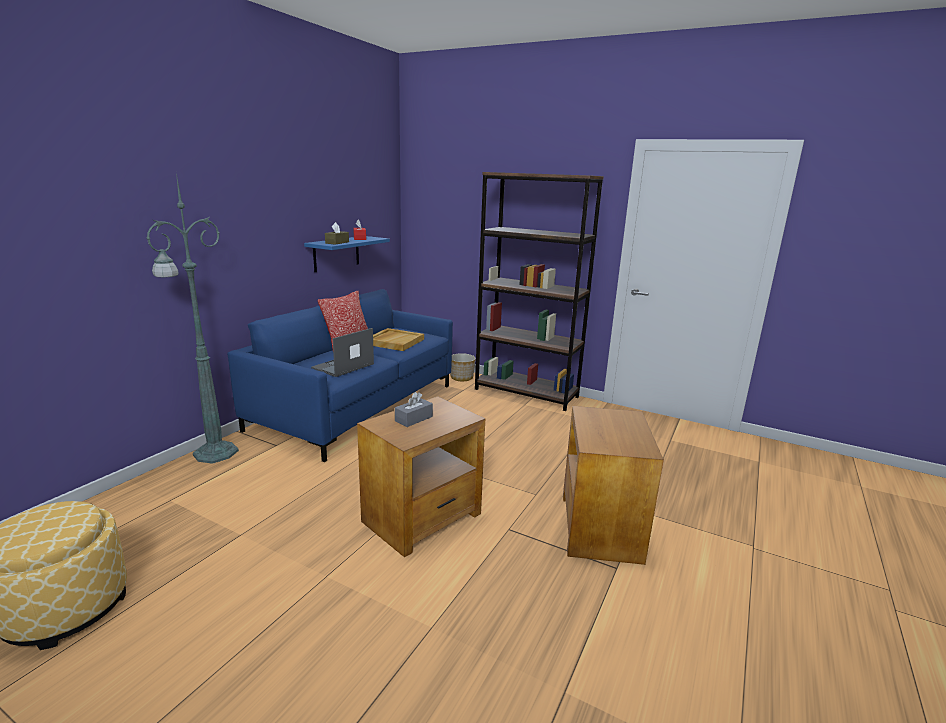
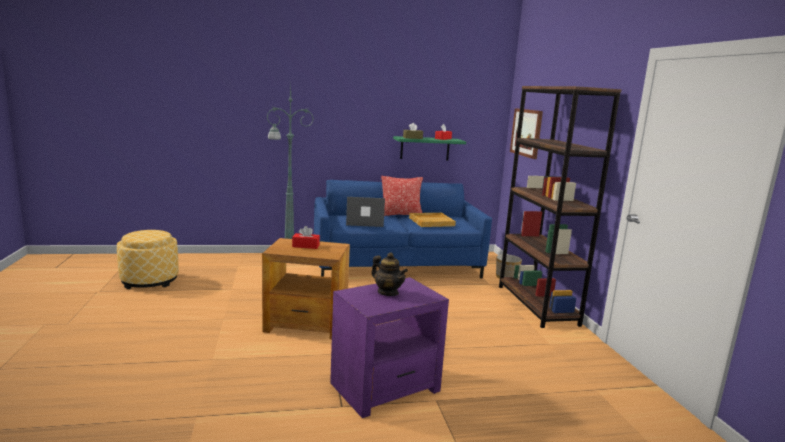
camera: 50 degrees right, 5 degrees down
blue shelf [304,236,390,272] -> green shelf [393,136,466,161]
grey tissue box [395,392,433,427] -> red tissue box [292,226,320,249]
brown side table [563,406,664,565] -> purple side table [330,277,449,418]
none -> teapot [371,252,408,296]
none -> picture [510,108,543,159]

